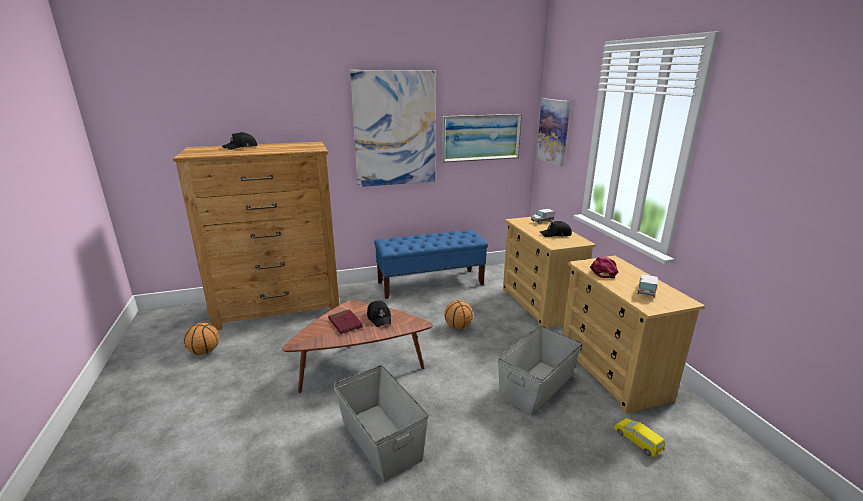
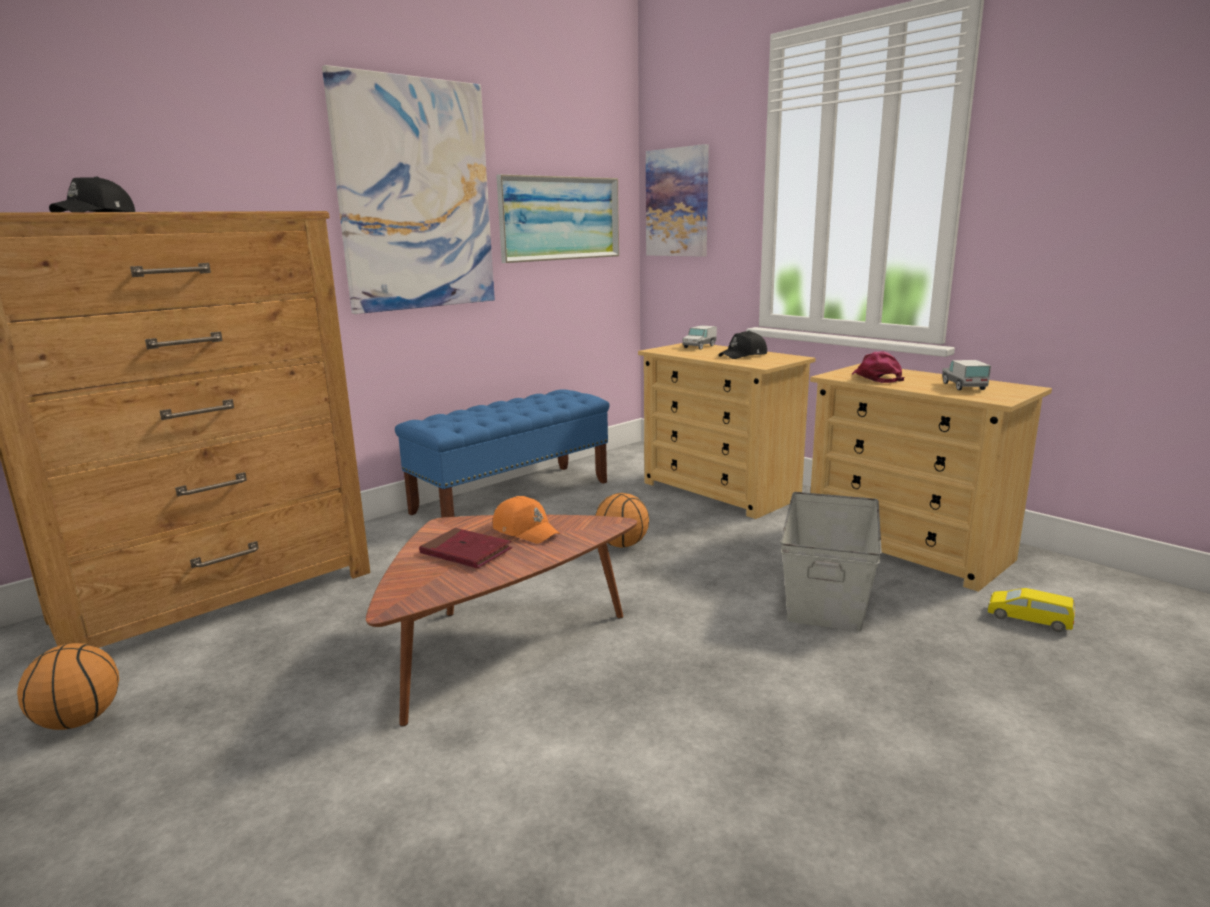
camera: 25 degrees left, 5 degrees down
grey storage box [333,365,429,482] -> none
black cap [367,301,391,327] -> orange cap [493,496,560,544]

